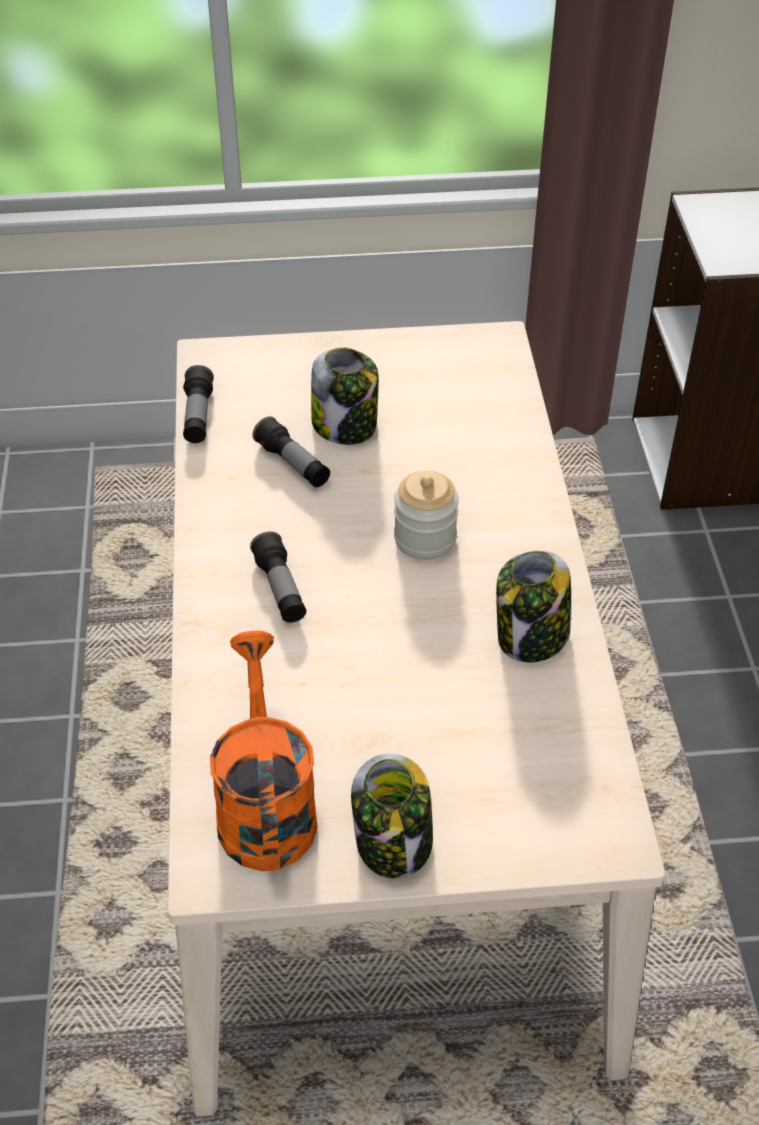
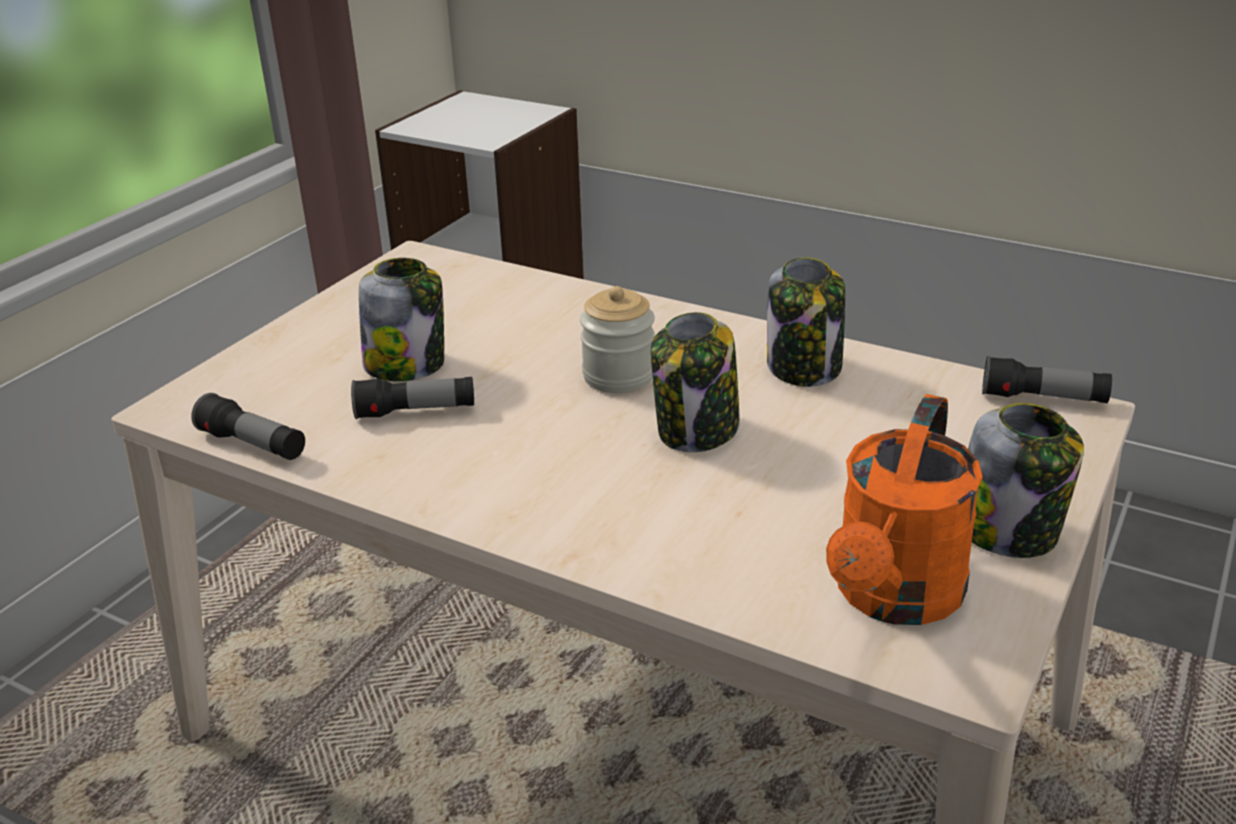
camera: 55 degrees left, 15 degrees down
orange watering can [210,631,318,871] -> orange watering can turned 90 degrees counterclockwise [826,394,983,625]
flashlight [250,531,306,623] -> flashlight moved to [982,356,1112,403]
none -> jar [651,312,740,452]

